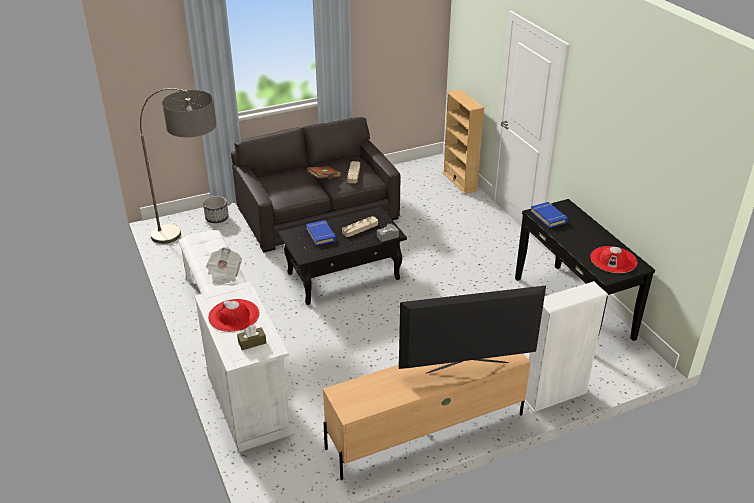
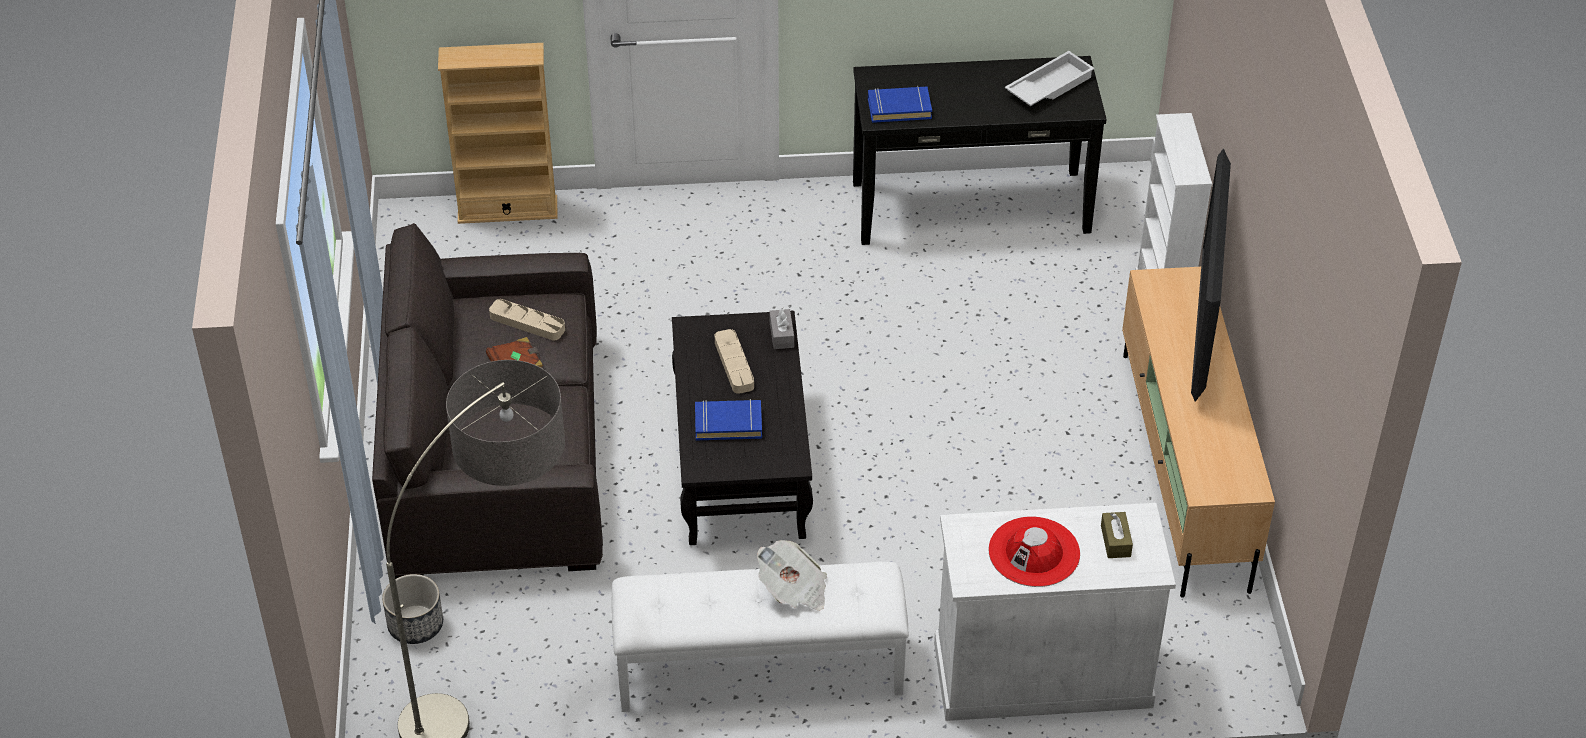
camera: 70 degrees left, 10 degrees up
red hat [590,246,637,273] -> white tray [1005,51,1095,106]

